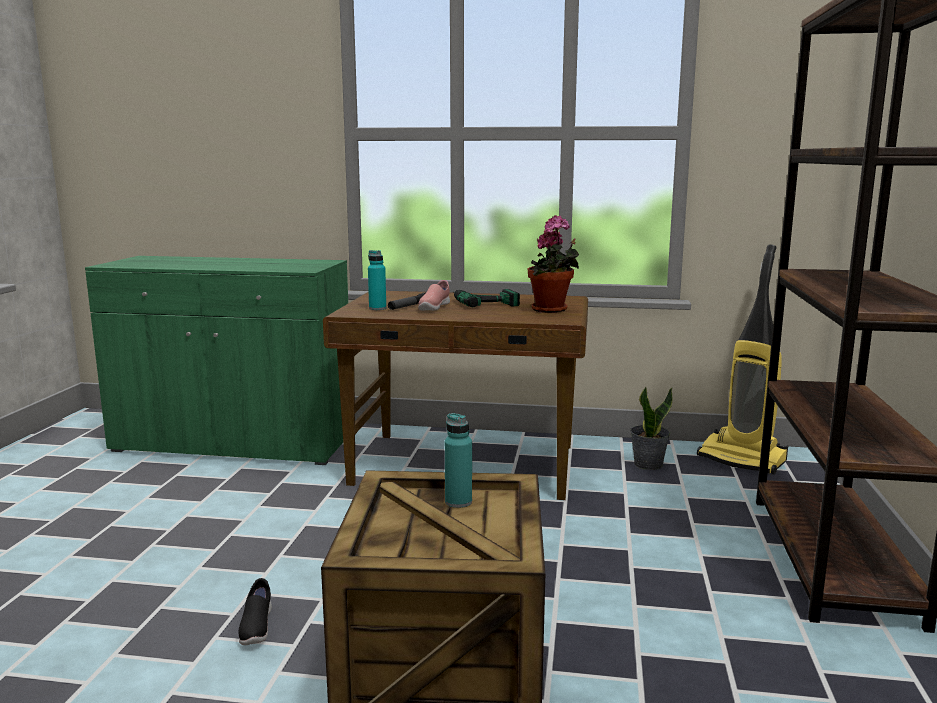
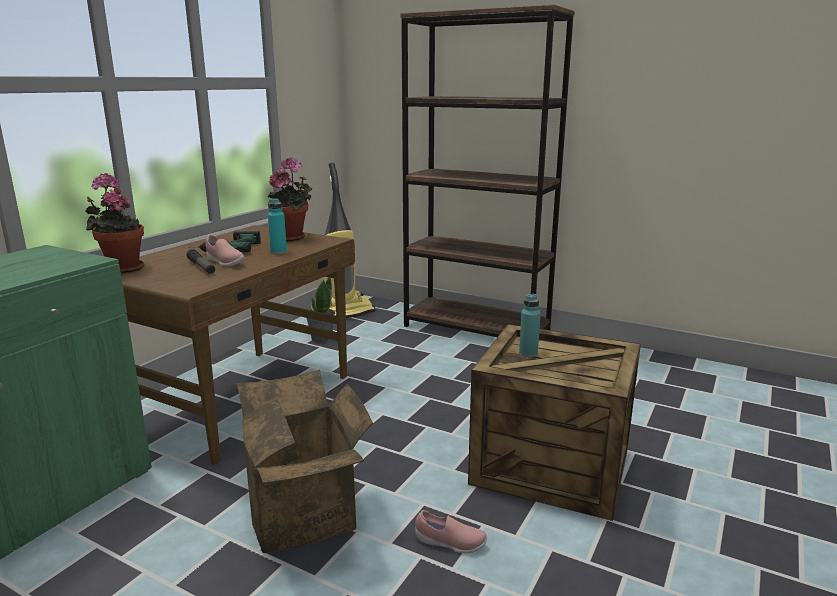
camera: 70 degrees left, 5 degrees up
black shoe [239,578,272,645] -> pink shoe [415,510,487,553]
turquoise bottle [368,250,386,310] -> turquoise bottle moved to [268,198,287,254]
none -> potted plant [85,173,144,273]
none -> cardboard box [236,369,373,553]

